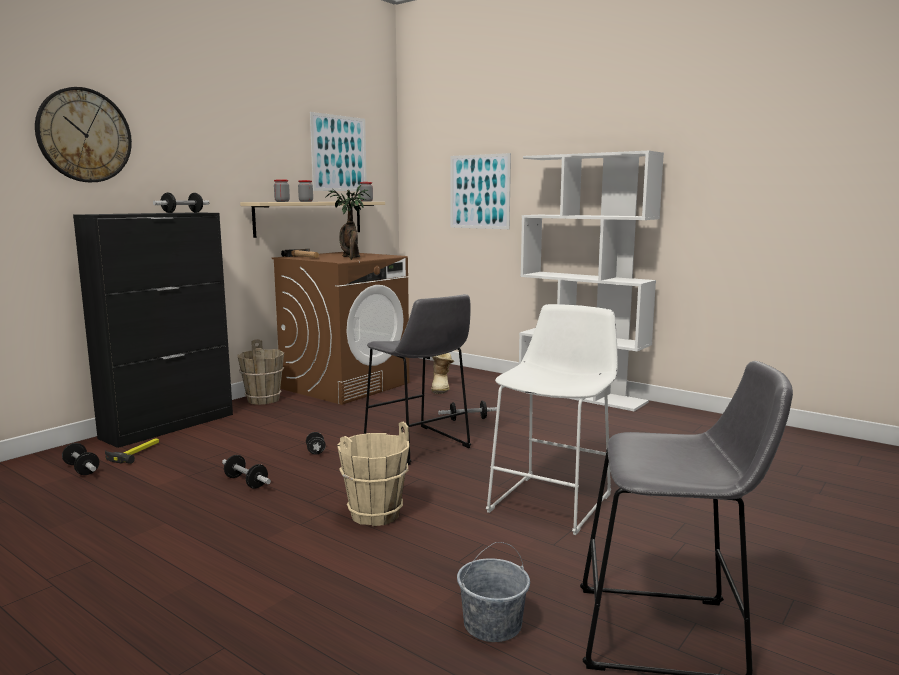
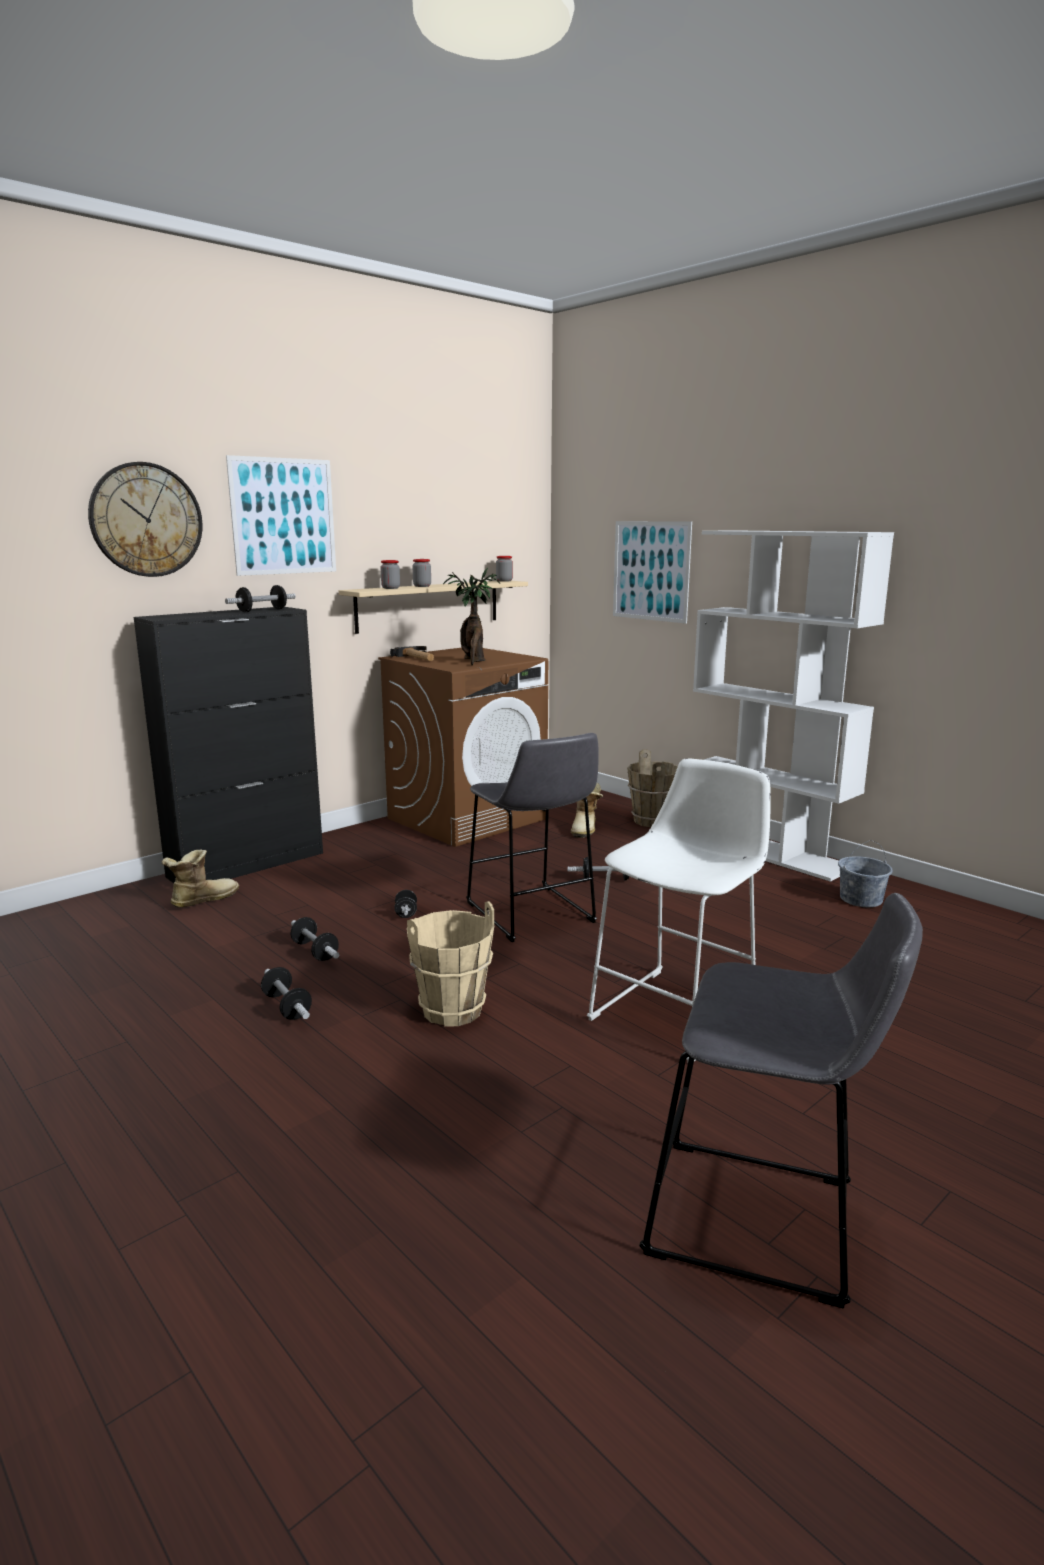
camera: 10 degrees right, 5 degrees up
dumbbell [62,443,99,475] -> dumbbell moved to [261,967,312,1020]
hammer [105,438,159,464] -> boot [162,850,239,908]
brown bucket [238,339,284,405] -> brown bucket moved to [627,749,678,827]
picture [310,112,367,191] -> picture moved to [226,455,336,576]
grey bucket [457,542,530,642] -> grey bucket moved to [838,840,893,907]

